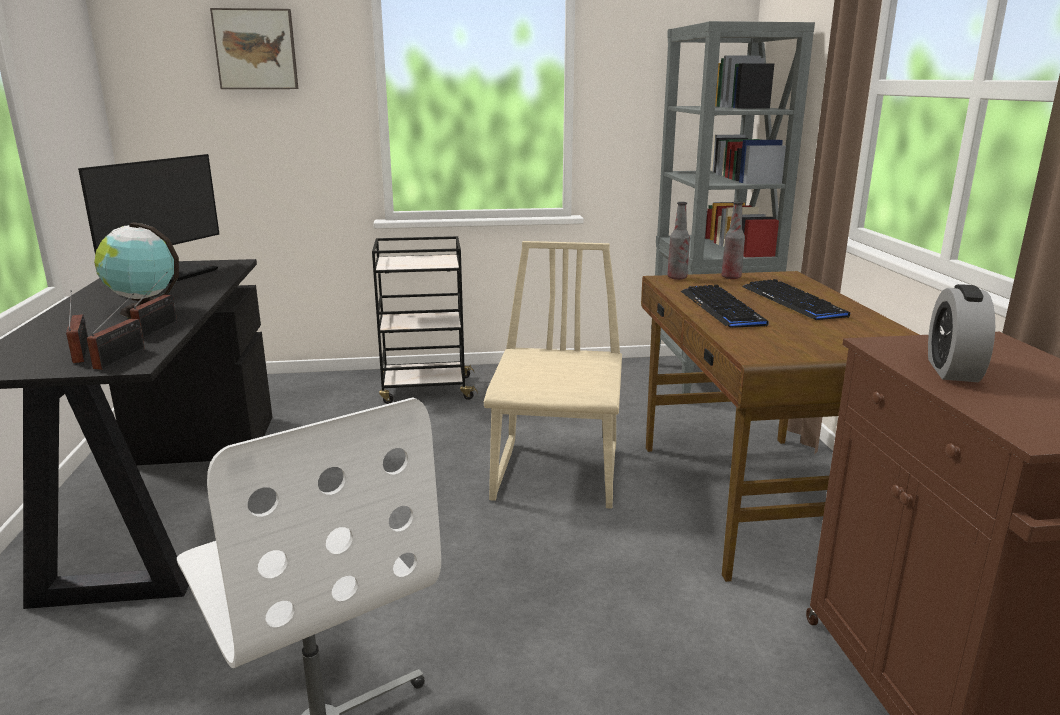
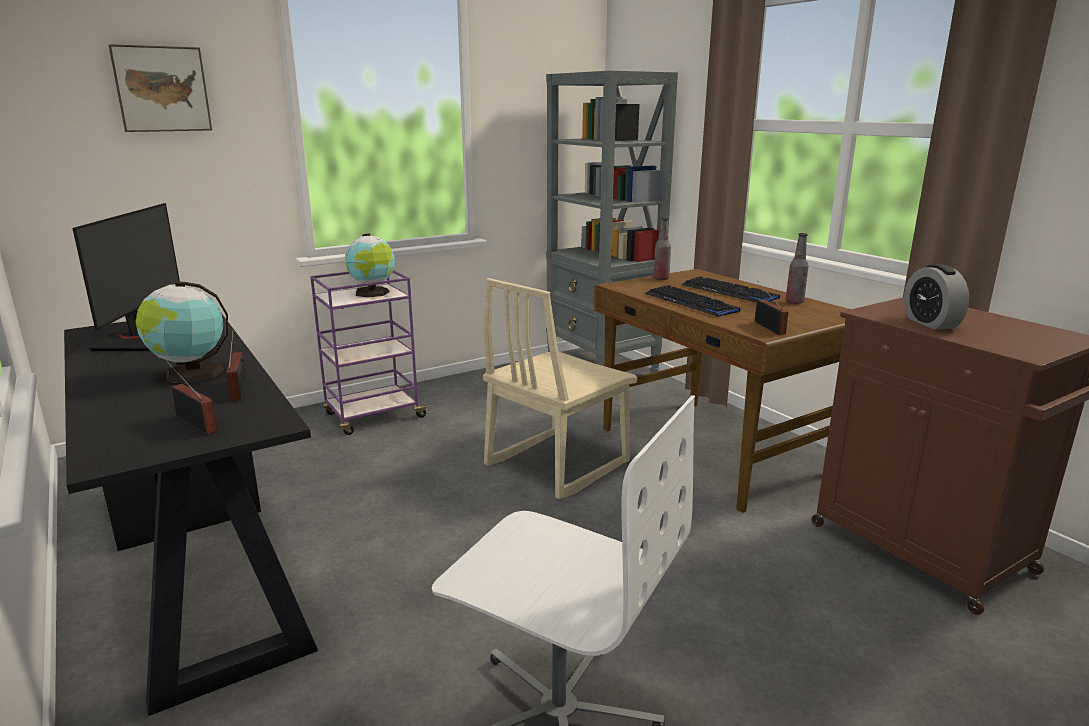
camera: 25 degrees left, 0 degrees up
radio [87,293,144,370] -> radio moved to [755,281,788,335]
black cart [372,236,478,404] -> purple cart [310,270,430,435]
beige chair [484,241,622,509] -> beige chair turned 120 degrees counterclockwise [483,278,638,499]
bottle [668,202,690,280] -> bottle moved to [786,233,809,304]
none -> globe [345,234,395,297]

